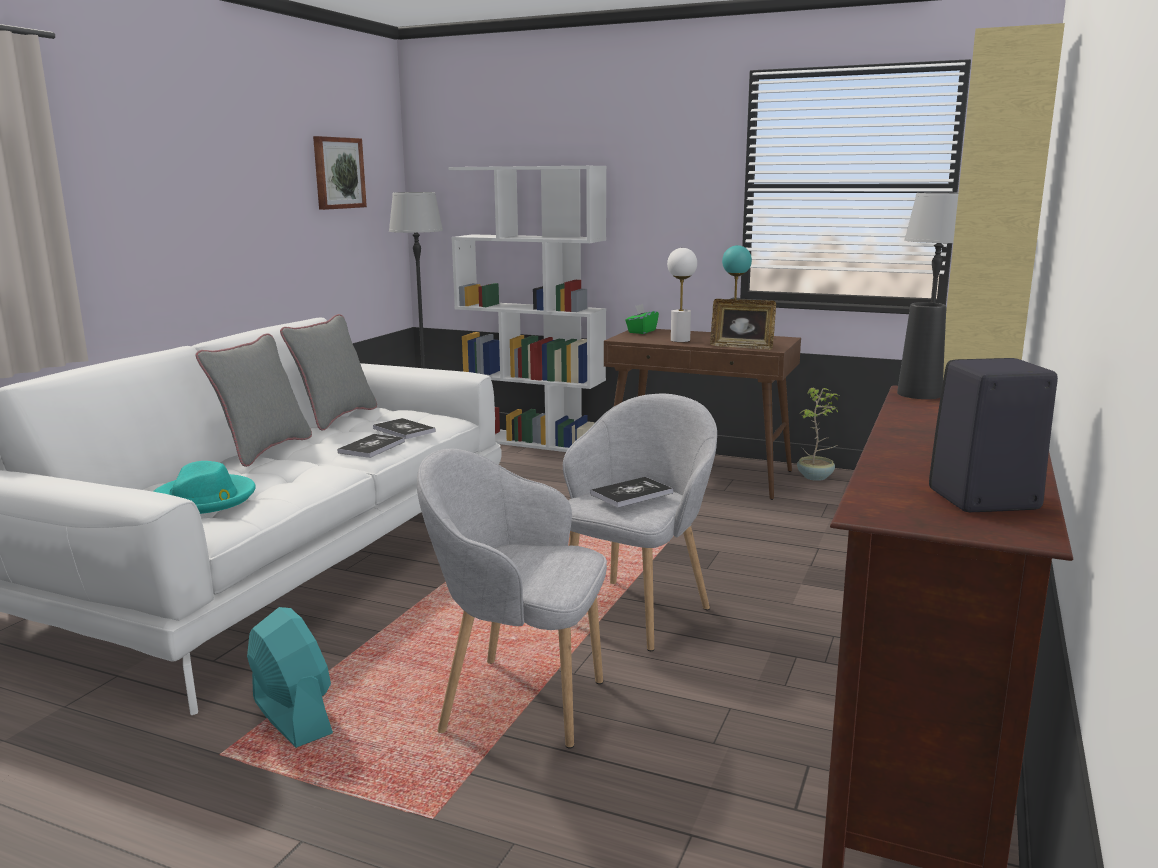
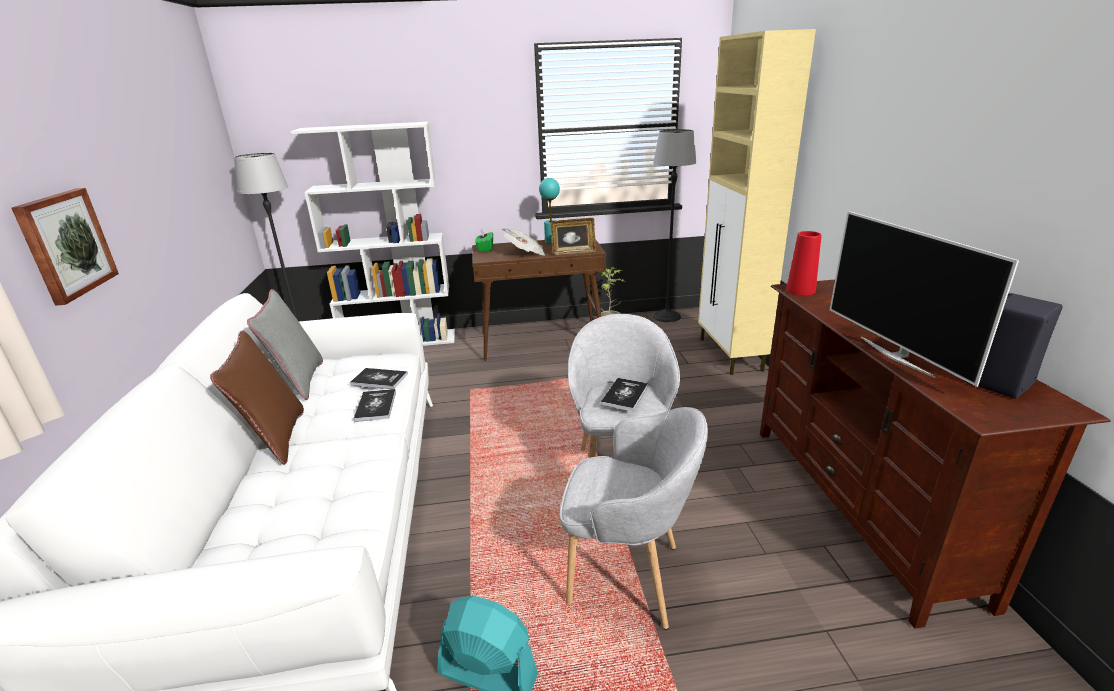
camera: 30 degrees left, 10 degrees up
turquoise hat [153,461,256,514] -> none
grey pillow [196,333,312,467] -> brown pillow [210,330,304,464]
picture [313,136,367,210] -> picture moved to [12,188,119,306]
grey armchair [417,449,607,748] -> grey armchair turned 150 degrees counterclockwise [560,407,708,630]
white table lamp [667,248,697,342] -> newspaper [501,228,545,255]
black vase [897,302,946,399] -> red vase [786,231,822,295]
none -> television [830,211,1019,387]

